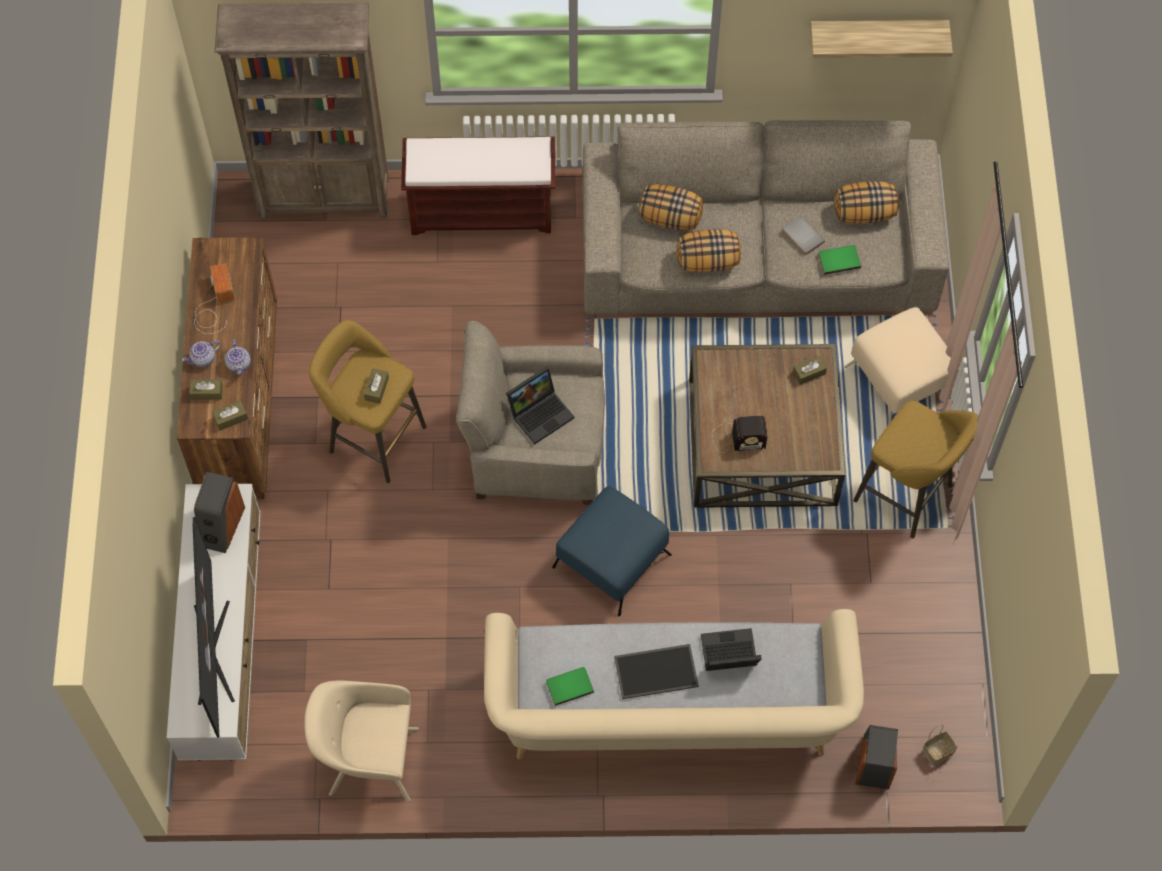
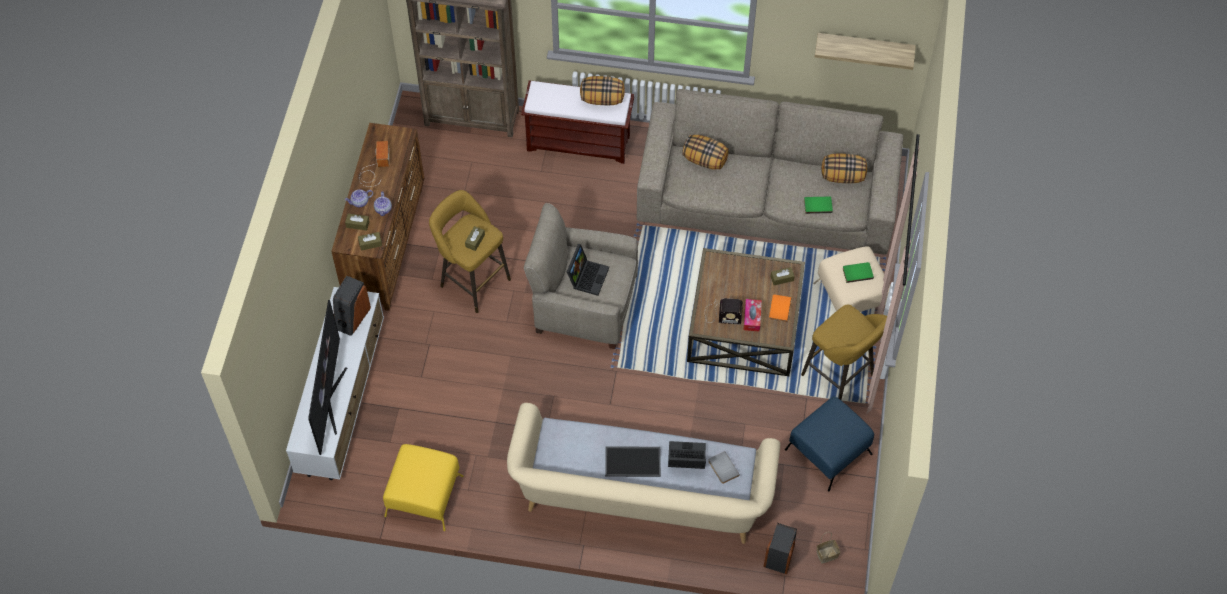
camera: 10 degrees right, 5 degrees down
beige armchair [304,681,419,802] -> yellow ottoman [383,444,464,531]
laptop [507,367,574,444] -> laptop turned 45 degrees counterclockwise [567,244,609,296]
green book [546,667,594,706] -> green book moved to [843,262,874,283]
blue ottoman [552,486,672,616] -> blue ottoman moved to [785,396,874,492]
pillow [676,229,741,273] -> pillow moved to [580,76,625,106]
grey book [782,215,825,255] -> grey book moved to [708,451,740,484]
none -> tissue box [744,299,762,332]
none -> orange book [769,294,791,322]

